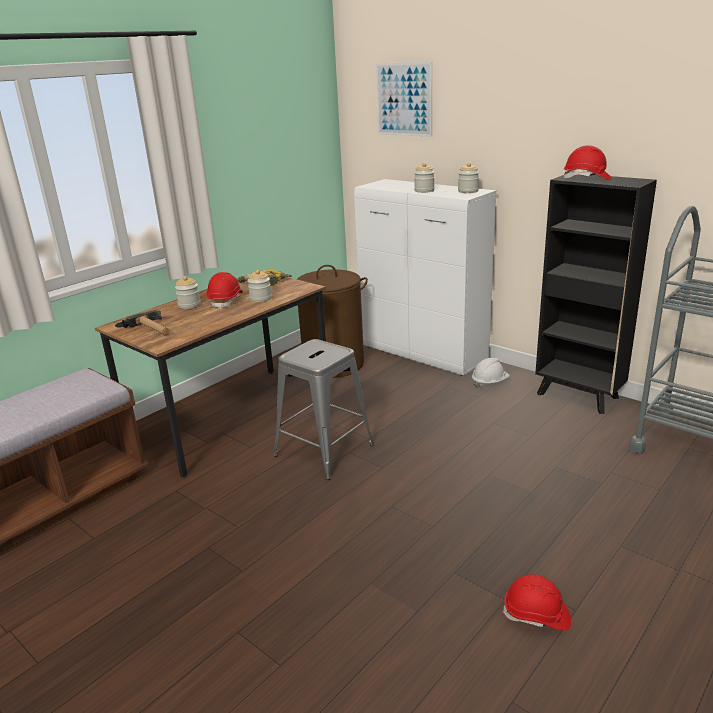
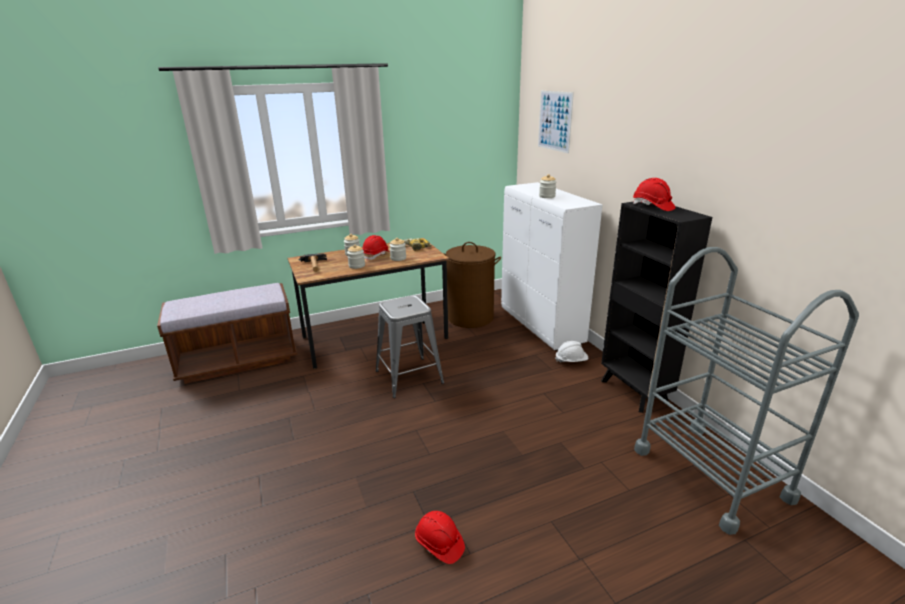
camera: 25 degrees right, 0 degrees up
jar [458,163,479,193] -> jar moved to [347,245,365,269]

